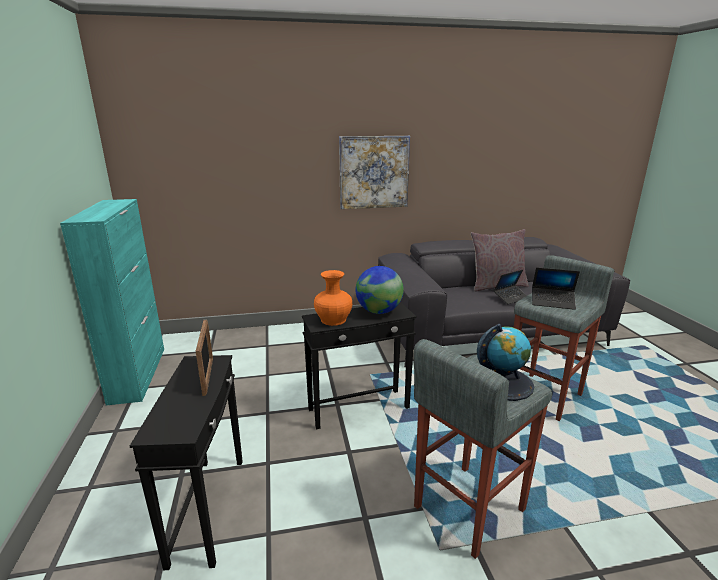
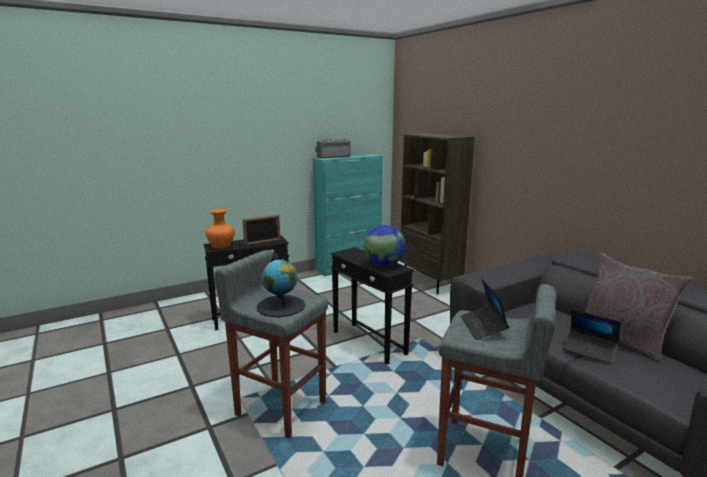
camera: 70 degrees right, 5 degrees down
orange vase [314,270,352,326] -> orange vase moved to [205,209,235,249]
picture [339,136,410,209] -> none
none -> radio [315,138,350,159]
none -> brown bookcase [400,133,475,294]

